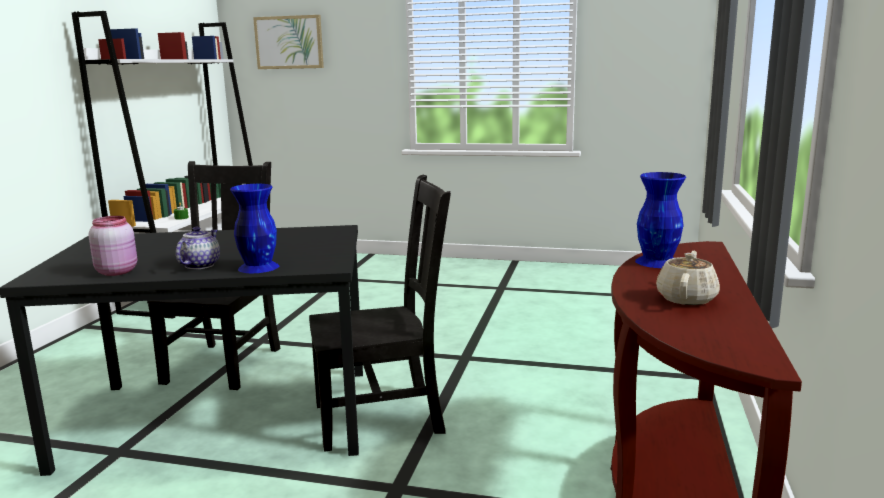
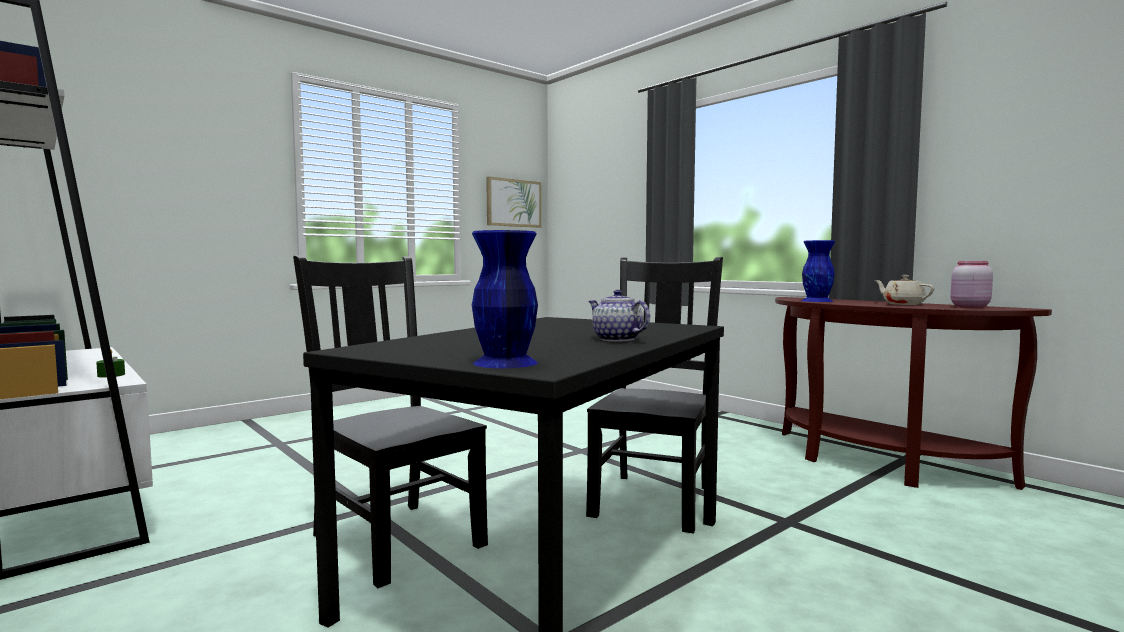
camera: 55 degrees left, 10 degrees down
pink jar [88,216,137,276] -> pink jar moved to [951,261,993,308]
blue vase [230,184,279,273] -> blue vase moved to [472,230,538,368]
picture [253,15,324,69] -> picture moved to [486,176,541,228]

